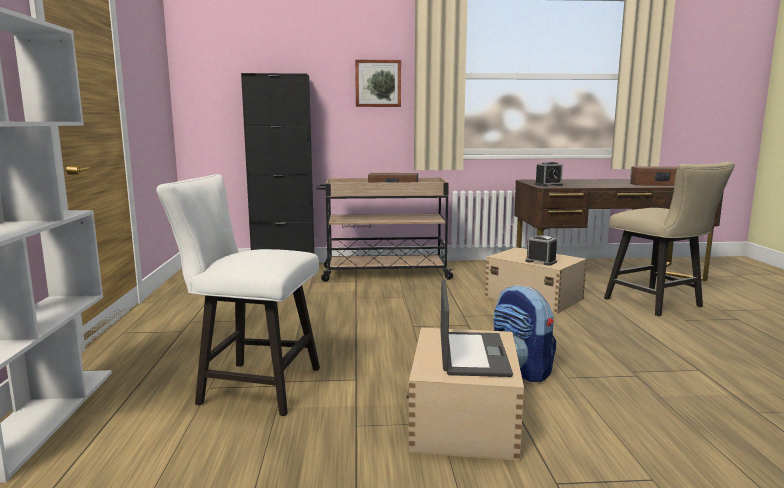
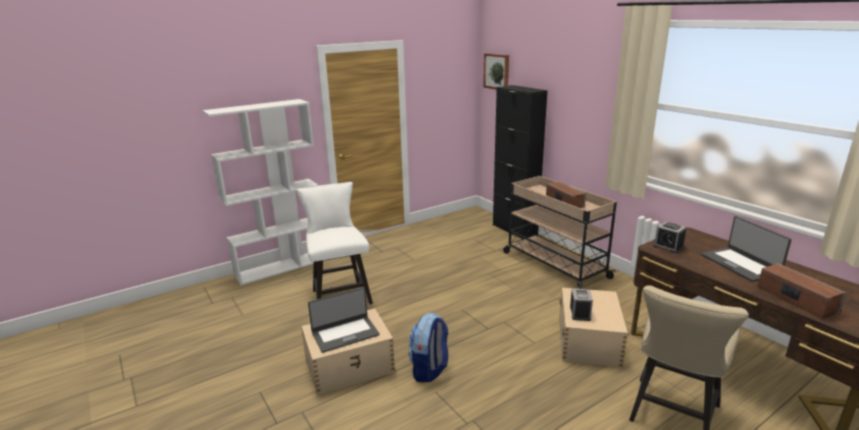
camera: 60 degrees right, 10 degrees up
picture [355,60,401,107] -> picture moved to [483,53,509,90]
none -> laptop [701,216,792,282]

